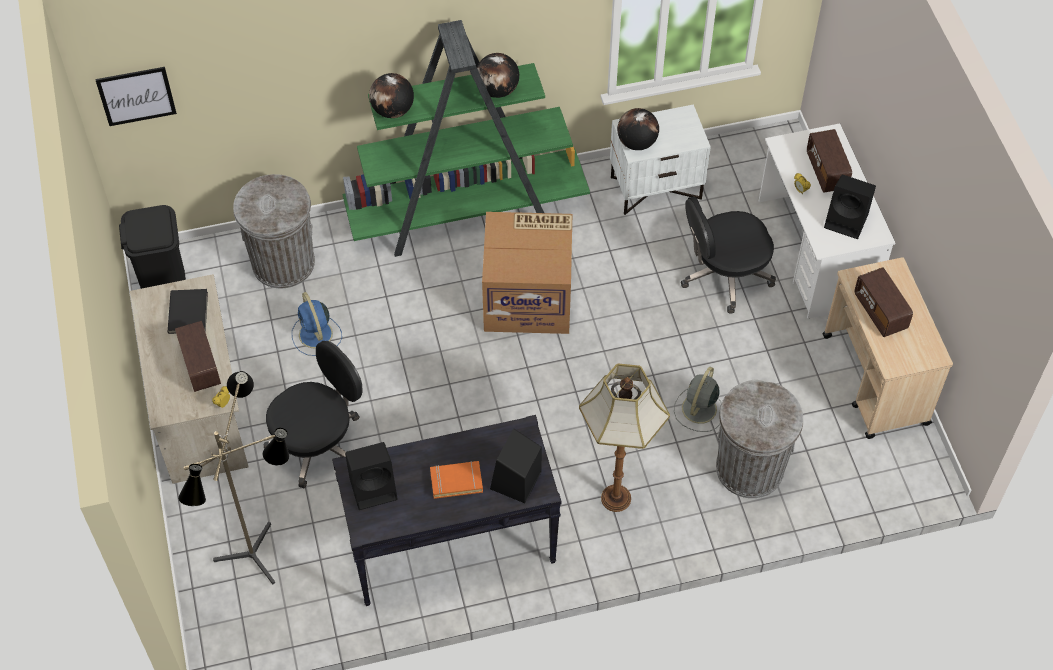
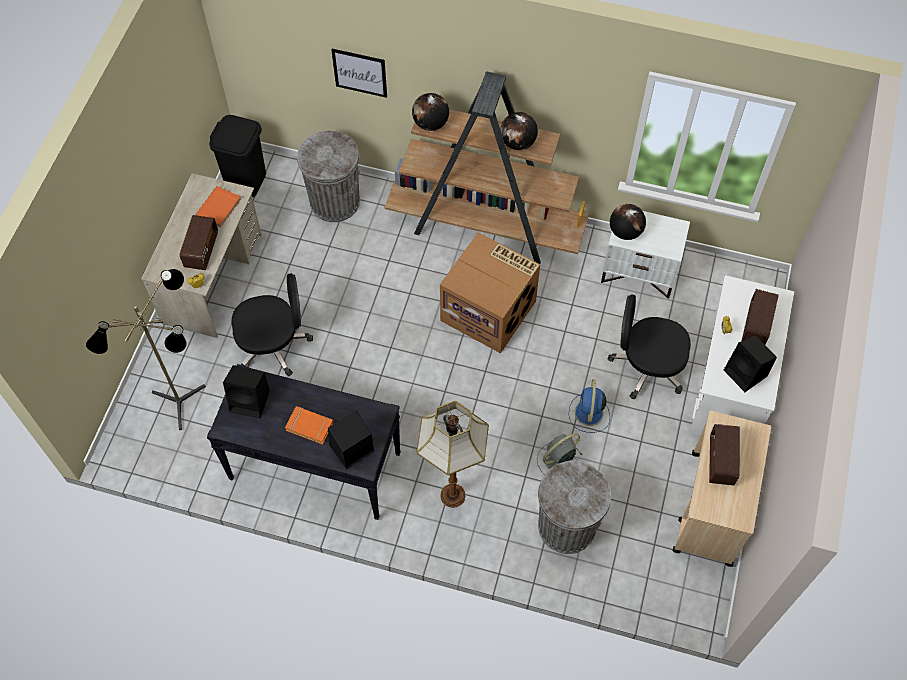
camera: 30 degrees right, 5 degrees up
picture [95,67,177,126] -> picture moved to [331,49,387,98]
black book [168,289,208,334] -> orange book [196,186,241,227]
blue fan [292,292,342,356] -> blue fan moved to [569,379,610,433]
green bookcase [343,20,590,257] -> brown bookcase [385,71,589,264]

